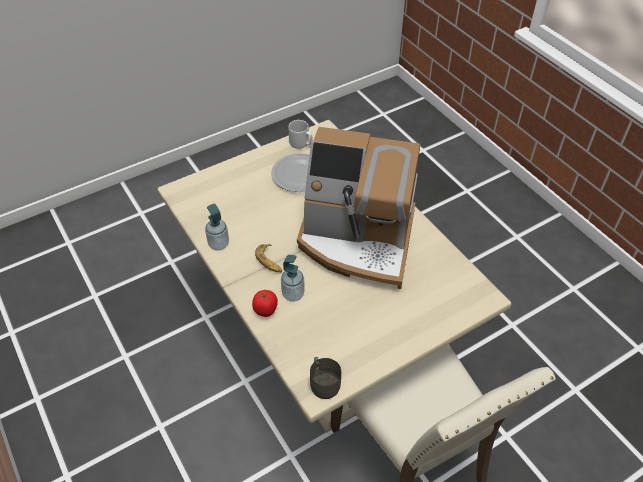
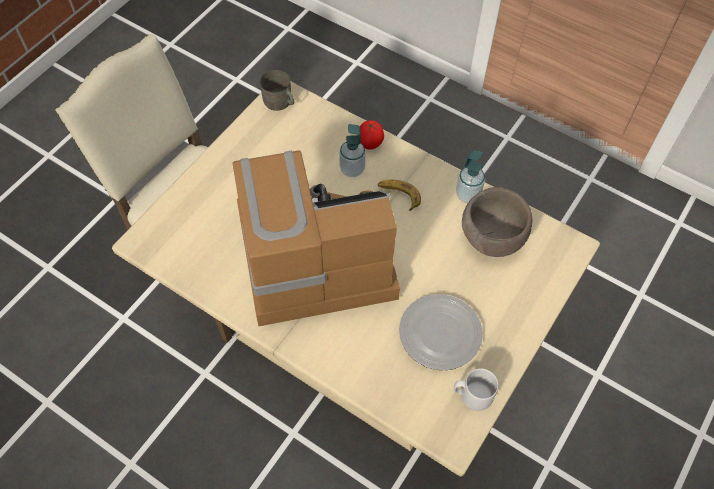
camera: 155 degrees right, 10 degrees up
none -> brown bowl [462,187,532,257]

